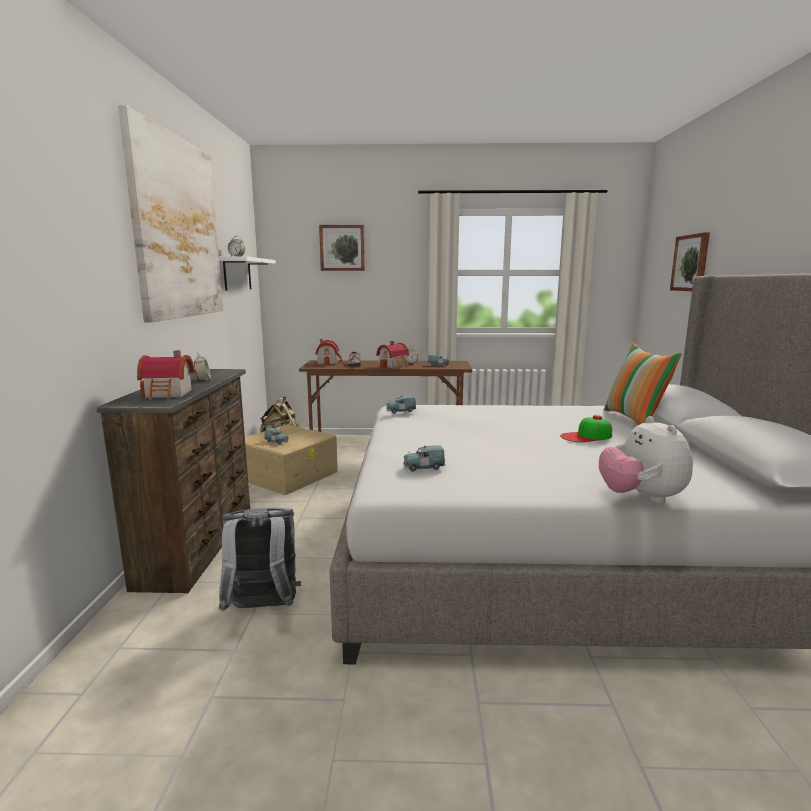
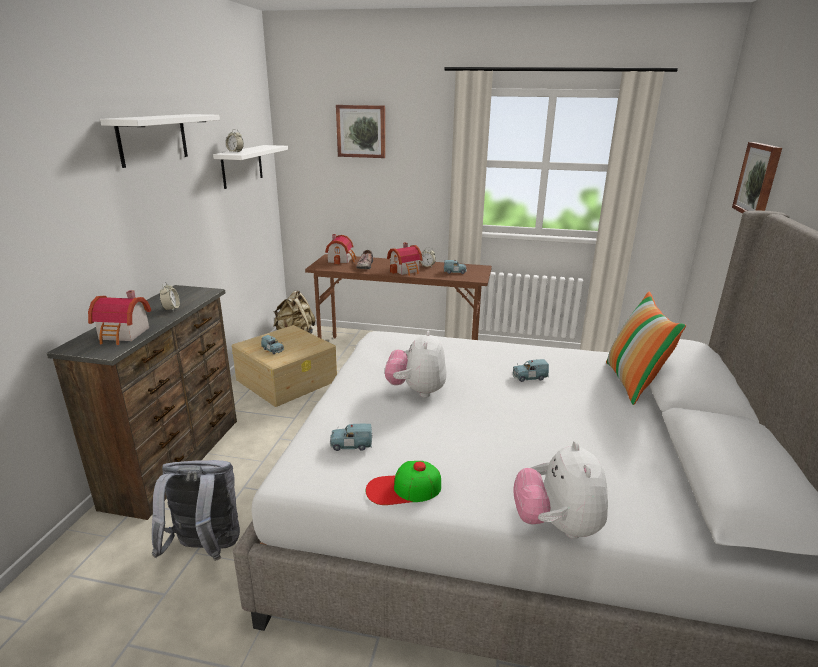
camera: 10 degrees right, 10 degrees up
picture [118,105,223,323] -> white shelf [100,114,220,168]
blue toy car [386,395,416,414] -> blue toy car moved to [513,359,549,382]
cap [560,415,612,442] -> cap moved to [366,461,441,505]
none -> plush toy [385,331,447,398]

